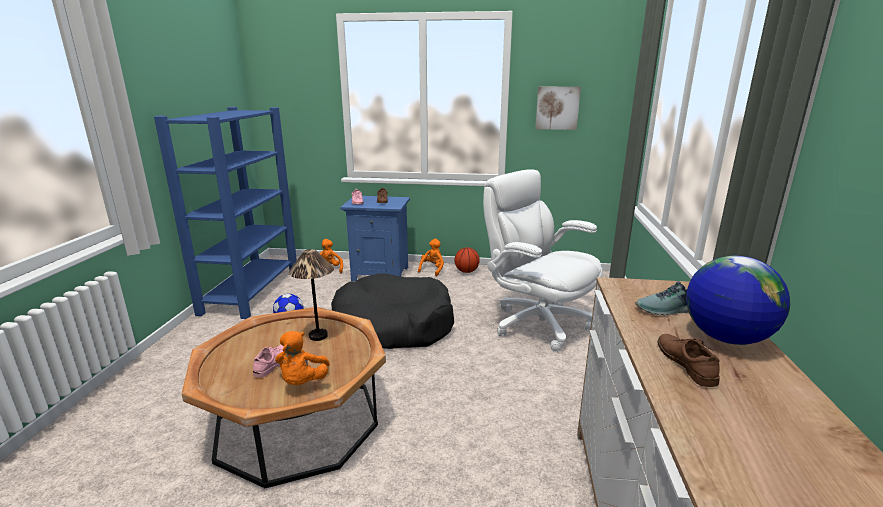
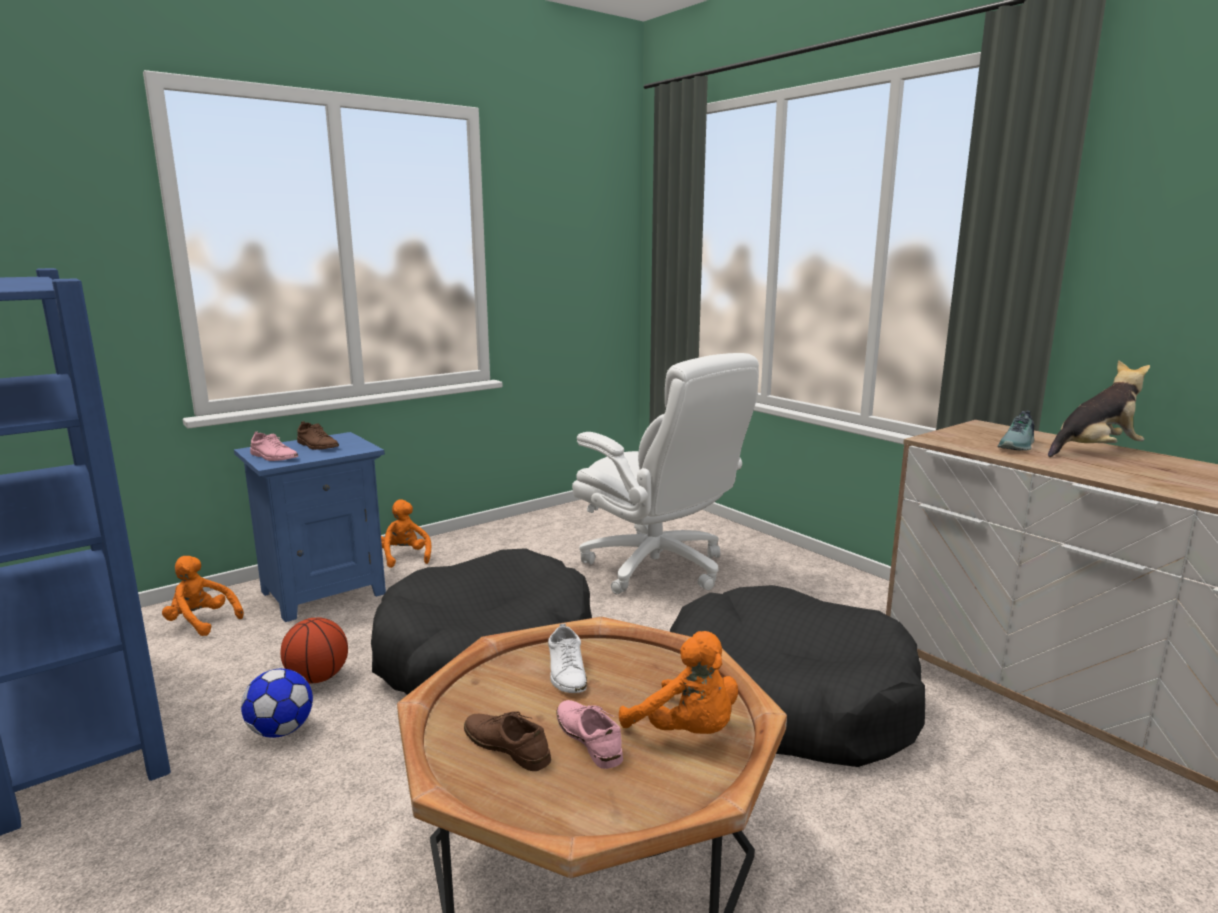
camera: 45 degrees left, 5 degrees down
table lamp [289,249,334,341] -> white shoe [548,623,587,693]
basketball [454,247,480,273] -> basketball moved to [281,617,348,683]
white office chair [483,169,603,352] -> white office chair turned 135 degrees counterclockwise [572,353,759,594]
picture [535,87,581,130] -> none
brown shoe [657,334,720,387] -> brown shoe moved to [464,711,551,771]
globe [686,256,790,345] -> plush toy [1048,360,1150,457]
none -> black dog bed [670,585,925,767]

